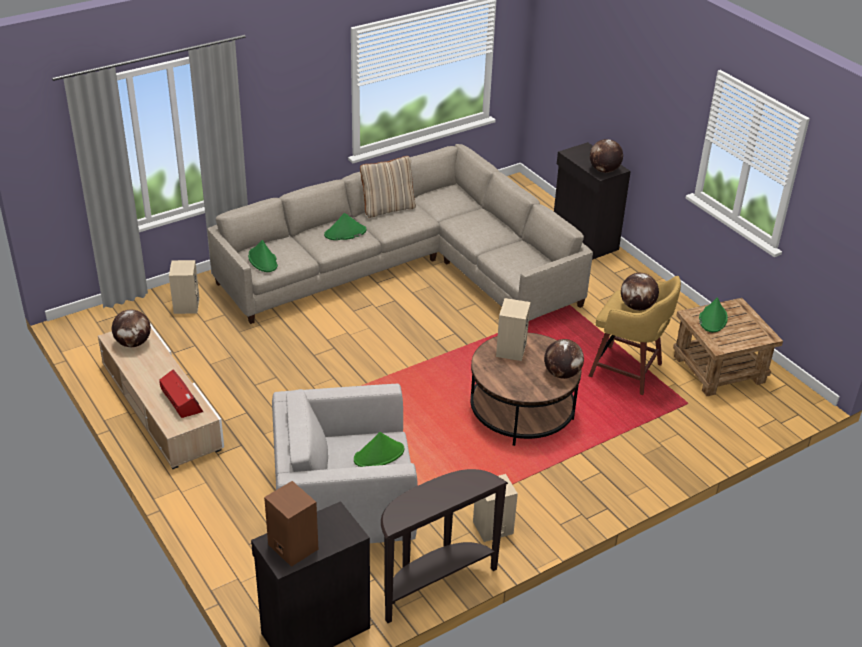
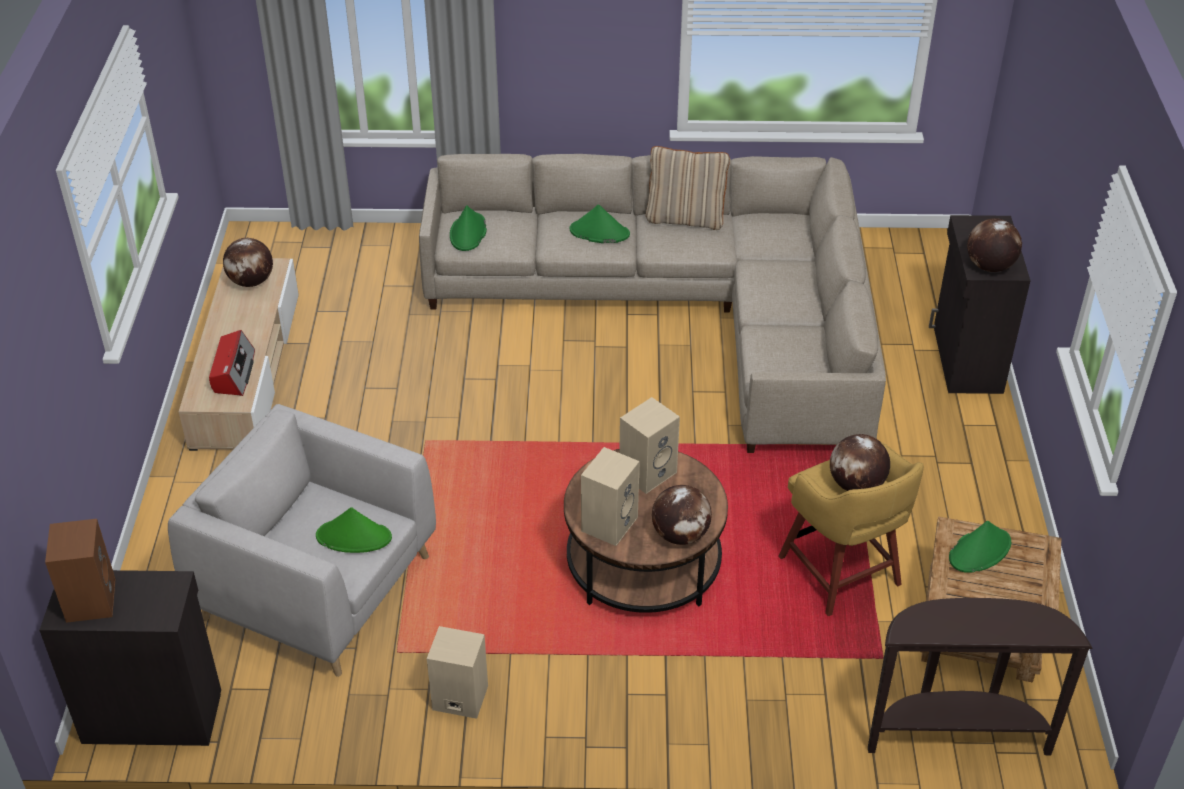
camera: 35 degrees right, 5 degrees up
beige speaker [169,260,200,314] -> beige speaker moved to [581,447,640,546]
brown console table [381,469,508,623] -> brown console table moved to [868,598,1093,755]

